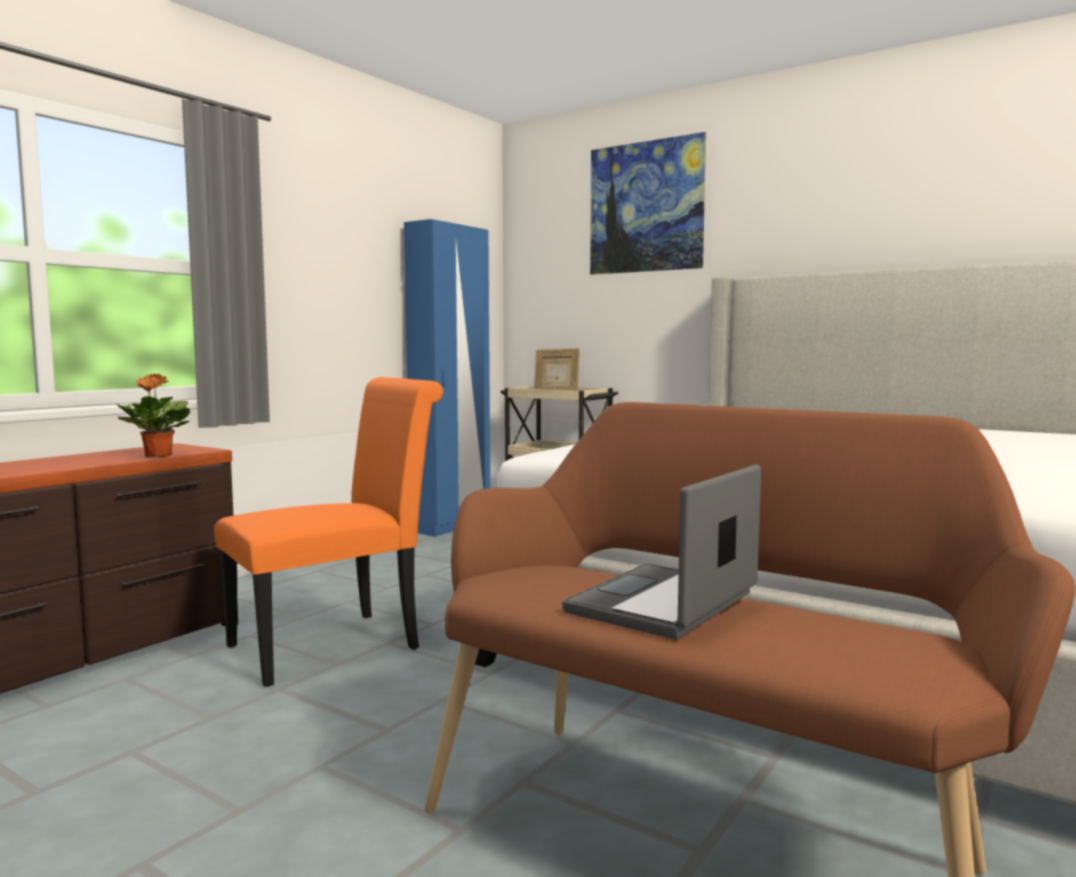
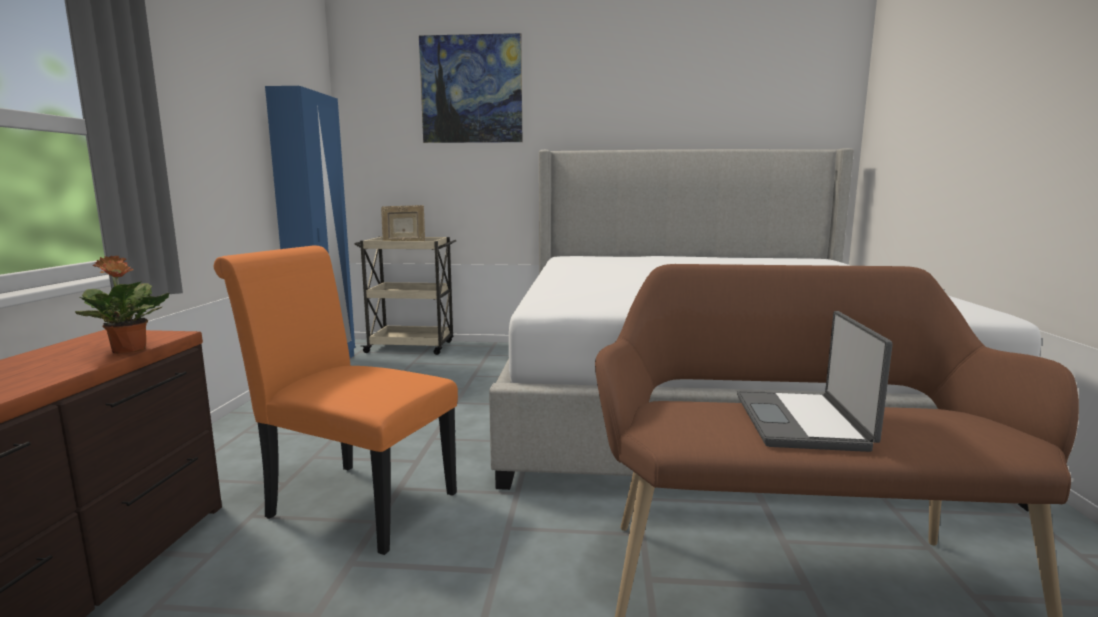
camera: 30 degrees left, 5 degrees up
orange chair [214,377,443,687] -> orange chair turned 90 degrees counterclockwise [214,245,458,555]

